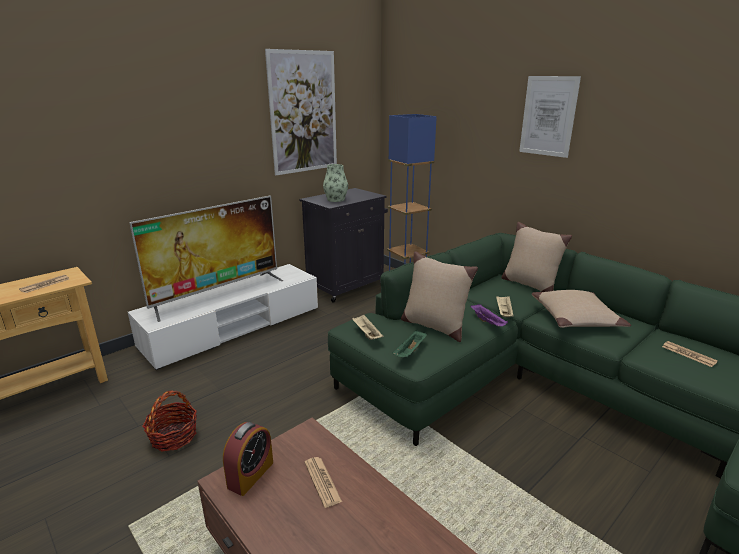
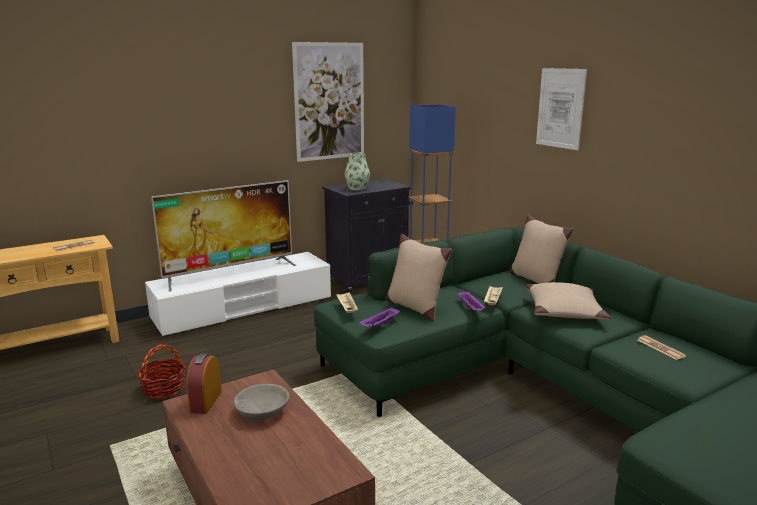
camera: 10 degrees right, 5 degrees down
alarm clock [223,422,273,496] -> alarm clock turned 150 degrees clockwise [186,353,222,414]
newspaper [304,457,342,508] -> grey bowl [234,384,289,421]
green tray [392,330,427,358] -> purple tray [359,307,400,327]

